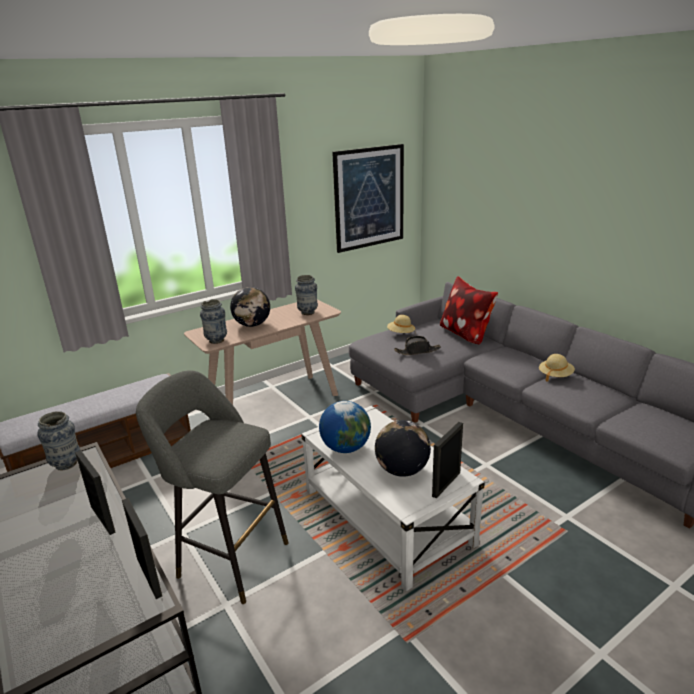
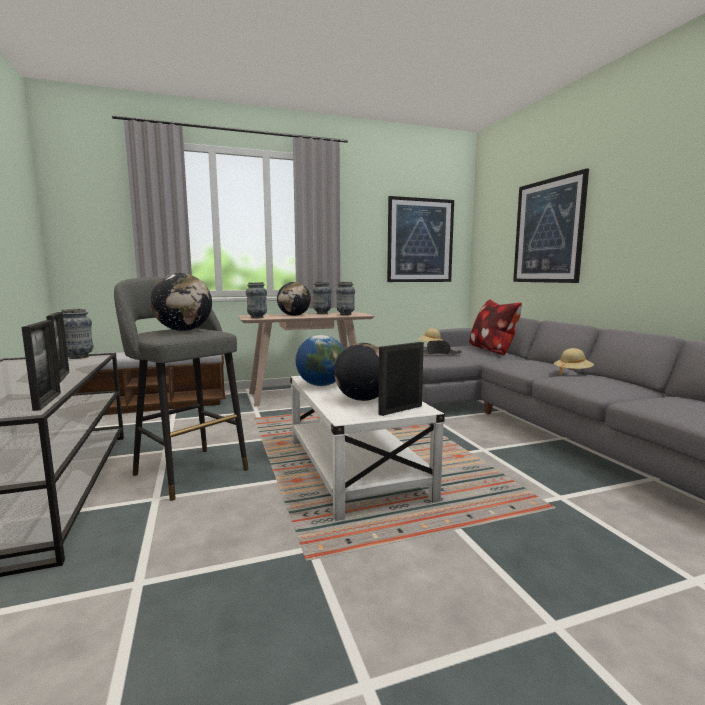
camera: 15 degrees right, 15 degrees down
none -> globe [150,273,212,331]
none -> vase [313,282,331,314]
none -> picture [513,168,589,283]

